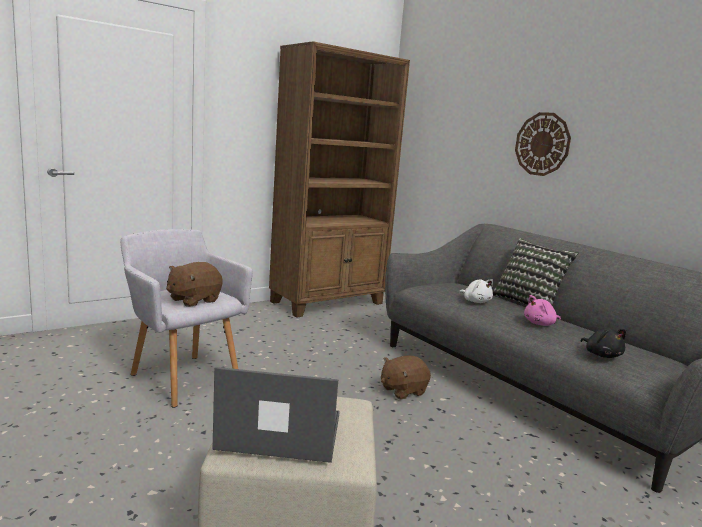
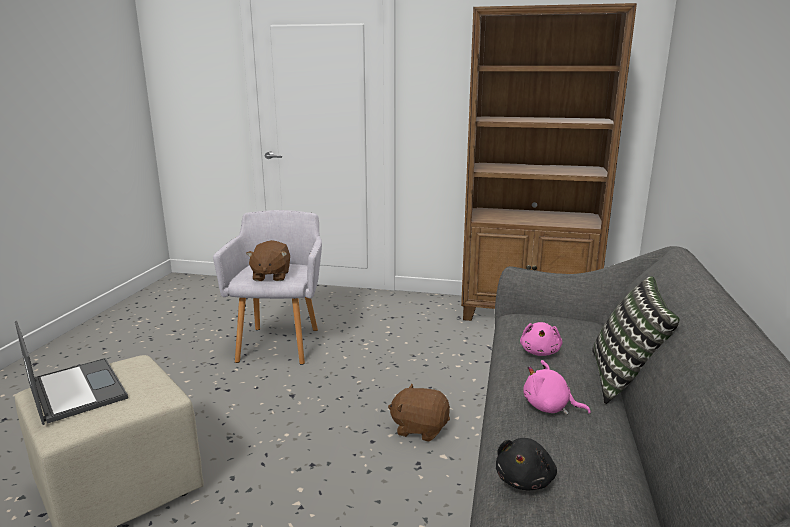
camera: 50 degrees right, 5 degrees up
brown plush toy [166,262,223,307] -> brown plush toy turned 90 degrees counterclockwise [246,240,290,281]
white plush toy [459,279,493,303] -> pink plush toy [520,322,562,356]
wall clock [515,112,571,176] -> none

